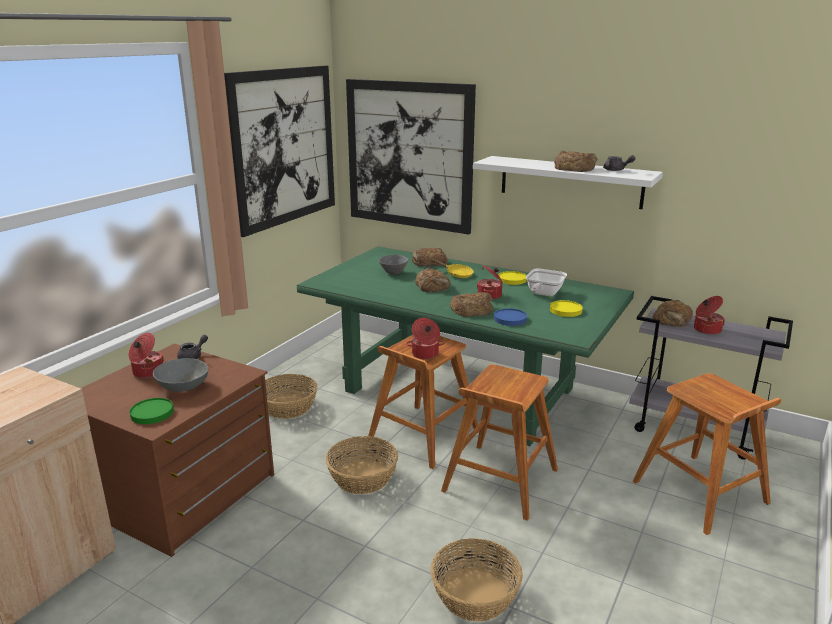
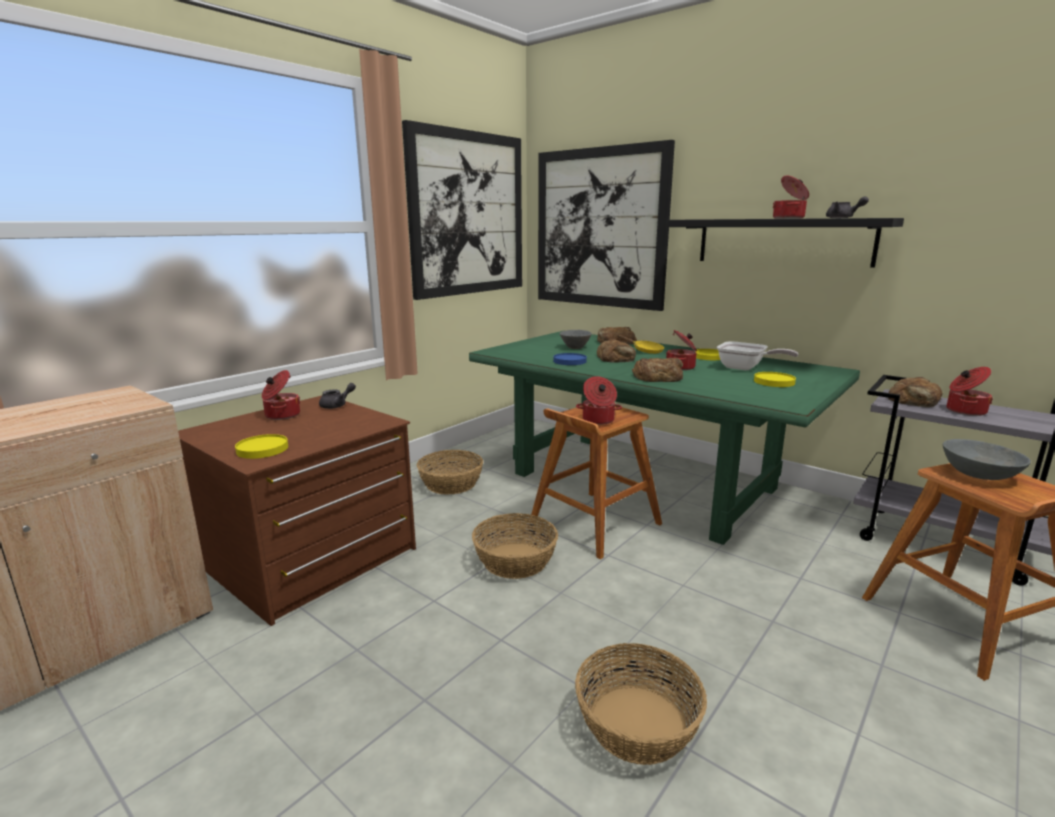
camera: 10 degrees right, 5 degrees down
green plate [130,398,174,424] -> yellow plate [235,434,288,459]
grey bowl [153,358,209,392] -> grey bowl moved to [943,439,1031,480]
brown stool [441,364,558,521] -> none
white shelf [473,156,663,209] -> black shelf [667,218,904,268]
blue plate [494,308,527,326] -> blue plate moved to [553,353,587,365]
frying pan [526,268,567,296] -> frying pan turned 90 degrees counterclockwise [717,341,798,370]
bread [554,151,597,172] -> cooking pot [773,175,809,219]

